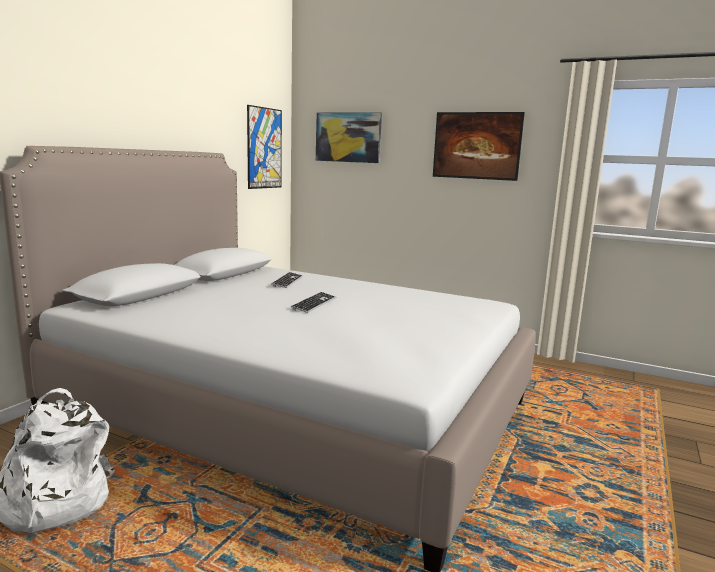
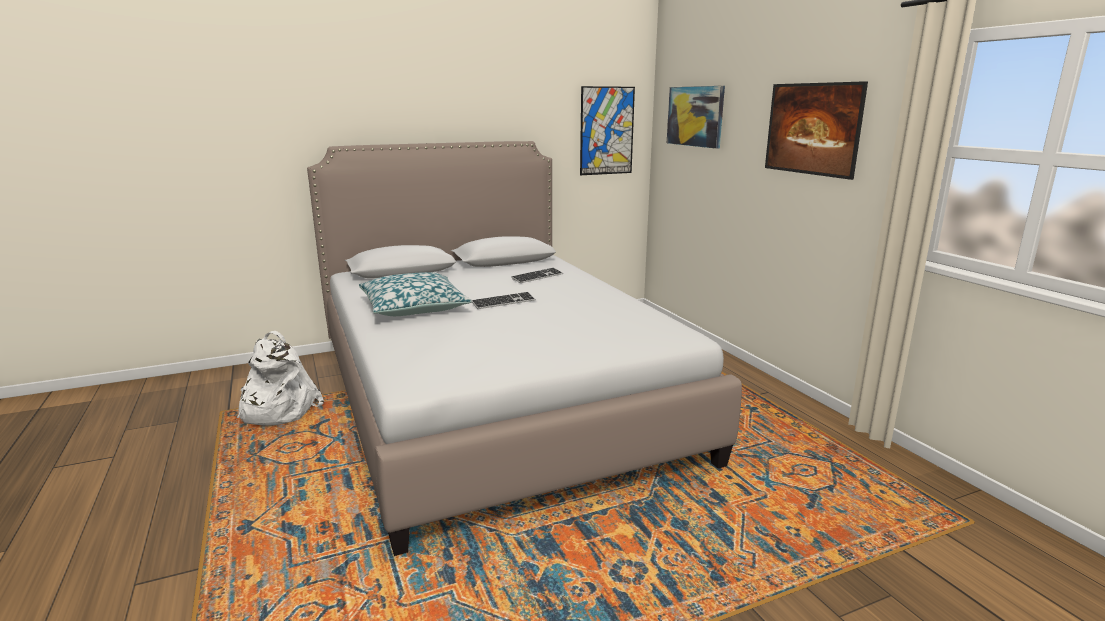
camera: 40 degrees right, 5 degrees up
none -> pillow [359,272,472,316]

